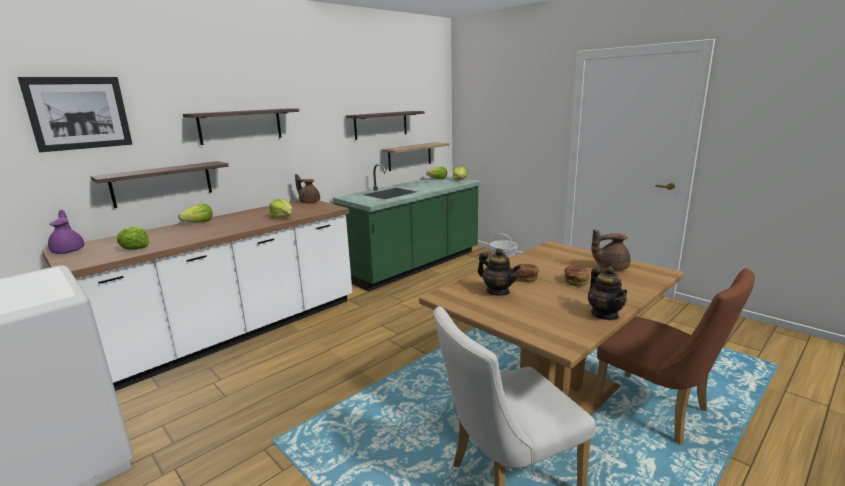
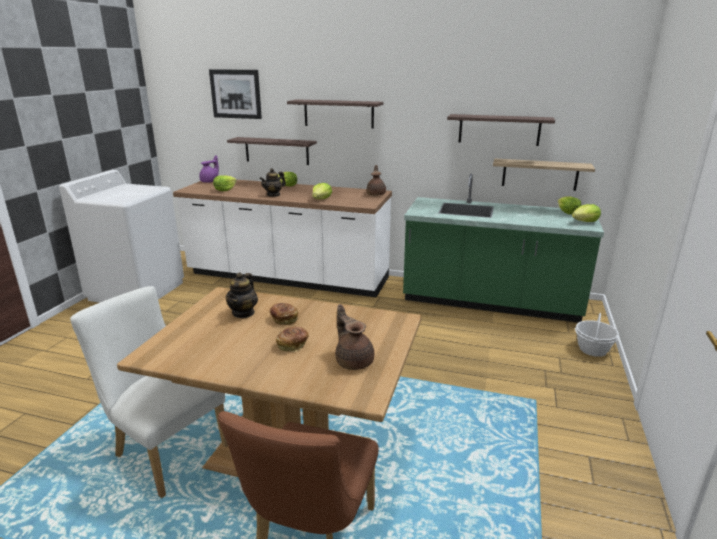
camera: 60 degrees right, 5 degrees up
teapot [588,266,627,320] -> teapot moved to [259,168,286,197]

